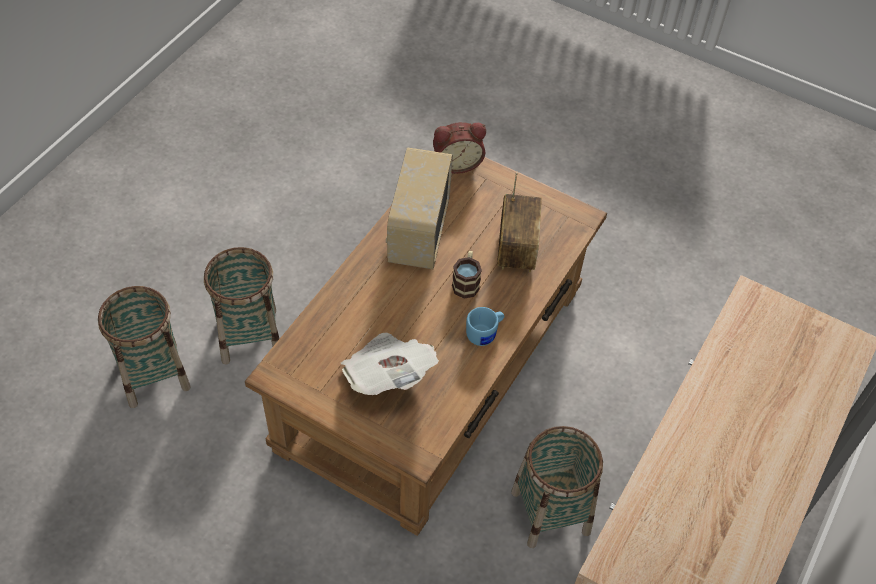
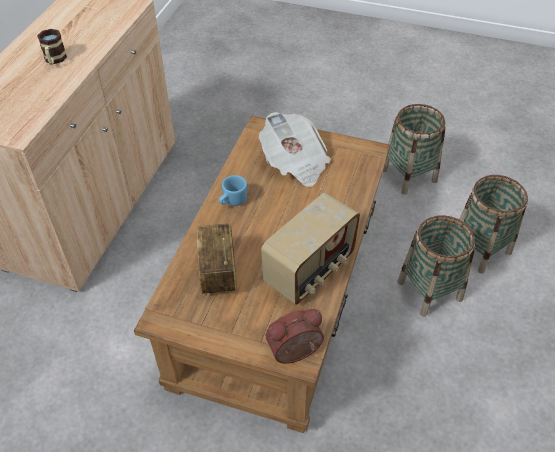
camera: 170 degrees right, 5 degrees down
radio [386,147,453,269] -> radio turned 45 degrees clockwise [261,193,360,305]
mug [452,251,482,299] -> mug moved to [37,29,67,65]
basket [511,426,603,548] -> basket moved to [383,104,446,195]

